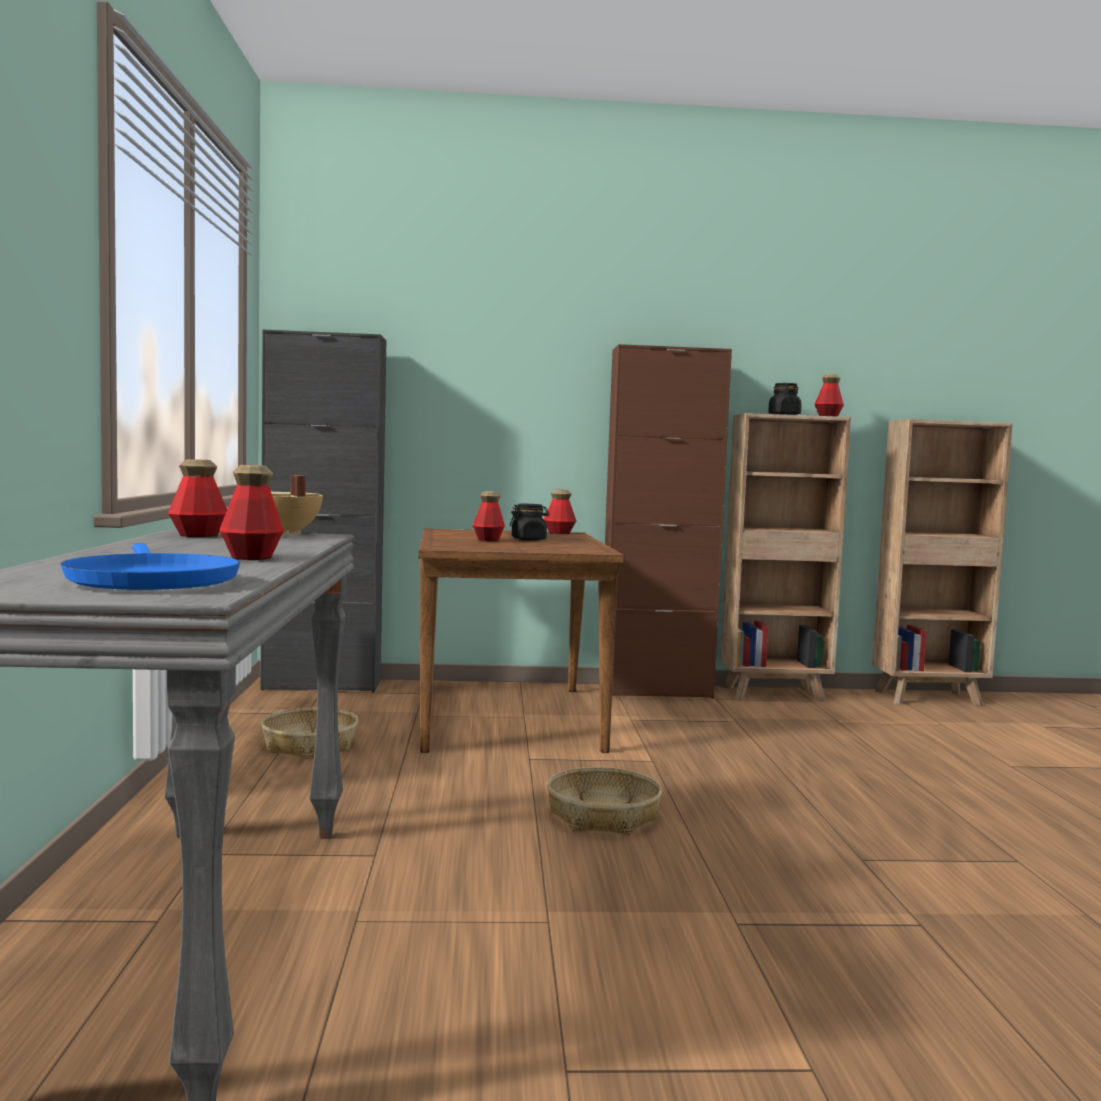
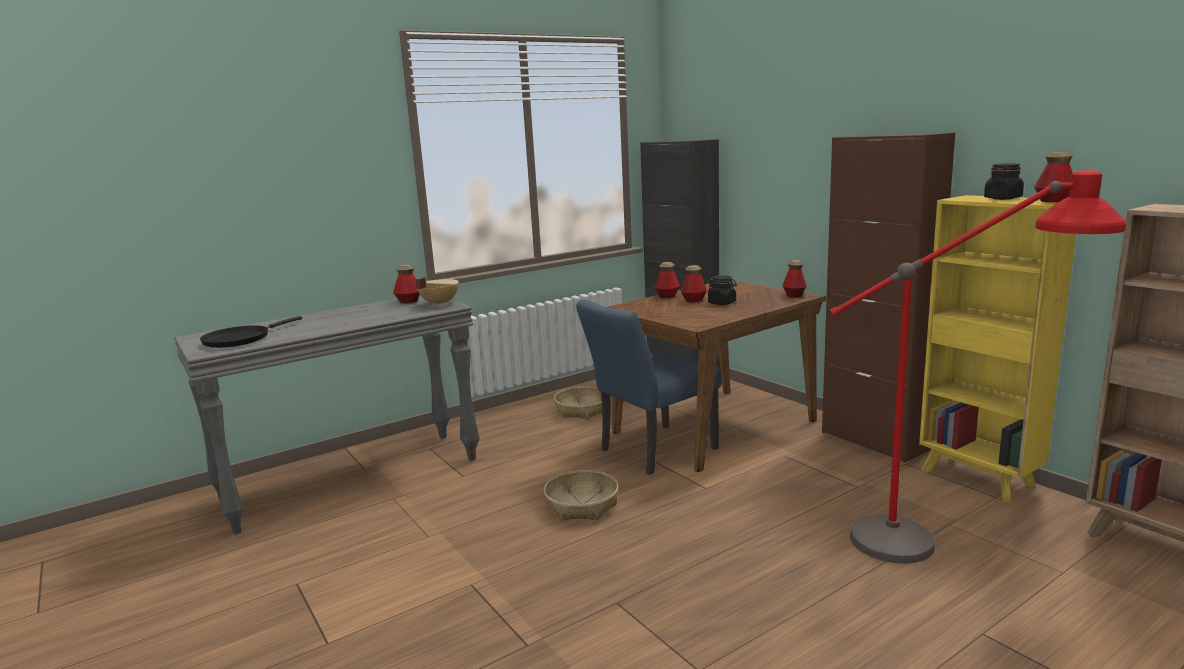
camera: 60 degrees right, 10 degrees up
blue frying pan [60,544,240,590] -> black frying pan [200,316,302,348]
bottle [219,465,284,560] -> bottle moved to [654,262,680,298]
brown bookcase [721,413,851,702] -> yellow bookcase [919,195,1076,502]
none -> blue chair [576,300,721,475]
none -> red floor lamp [830,170,1126,564]

